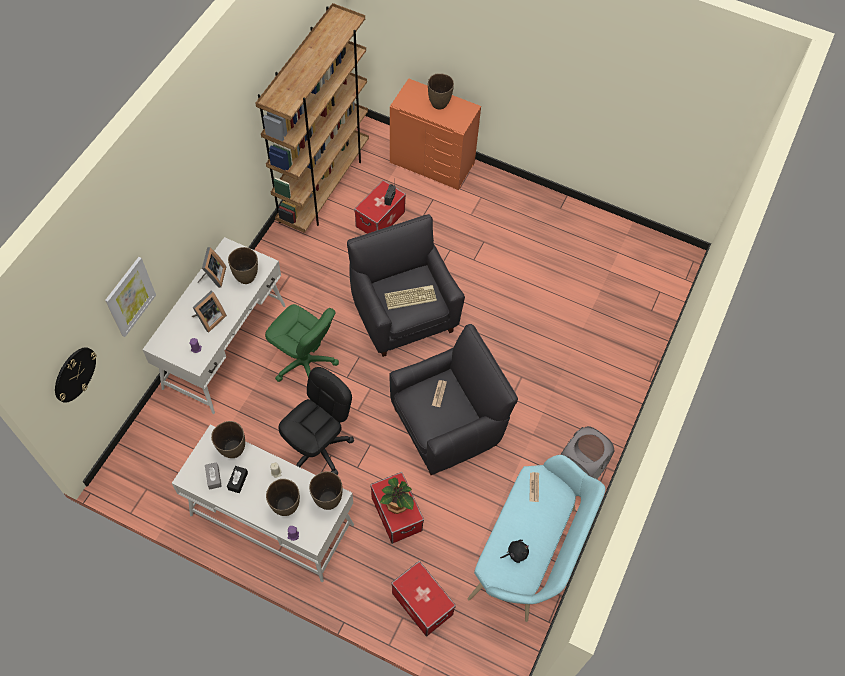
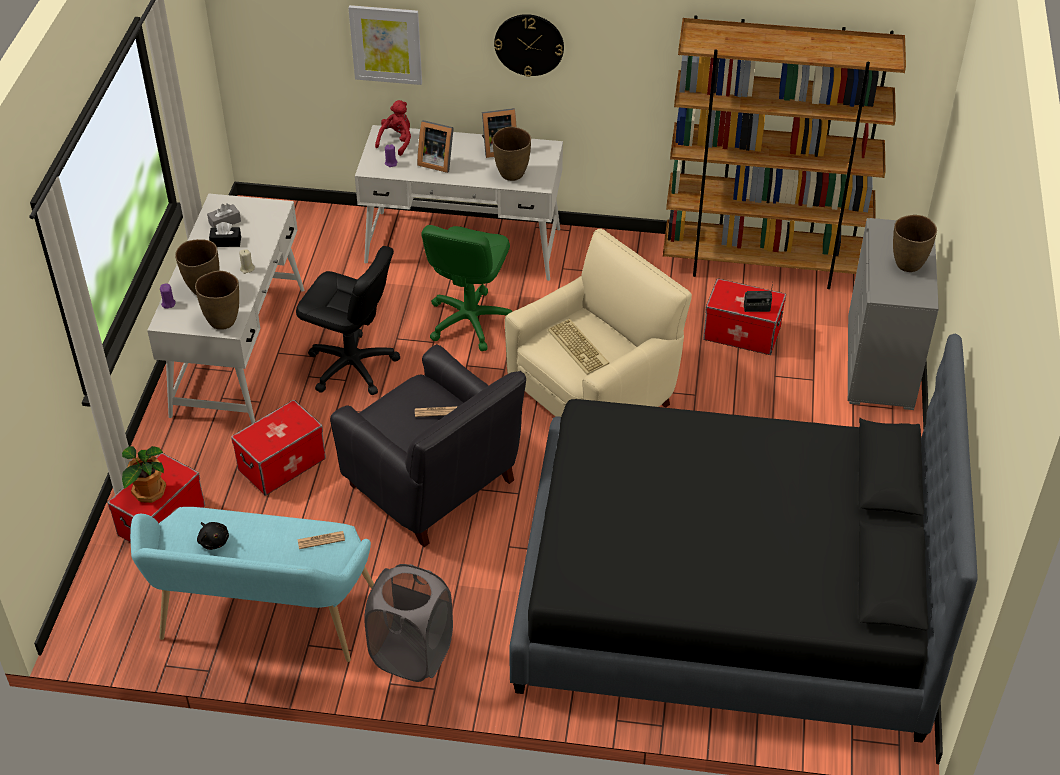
camera: 75 degrees right, 15 degrees down
wall clock [55,347,97,403] -> wall clock moved to [494,14,564,77]
brown vase [211,421,245,458] -> none
black armchair [347,214,465,357] -> beige armchair [505,228,692,417]
potted plant [380,477,414,514] -> potted plant moved to [122,446,166,503]
orange dresser [390,79,481,190] -> grey dresser [848,218,939,410]
none -> red plush toy [375,100,411,156]
none -> black bed [509,334,977,743]

